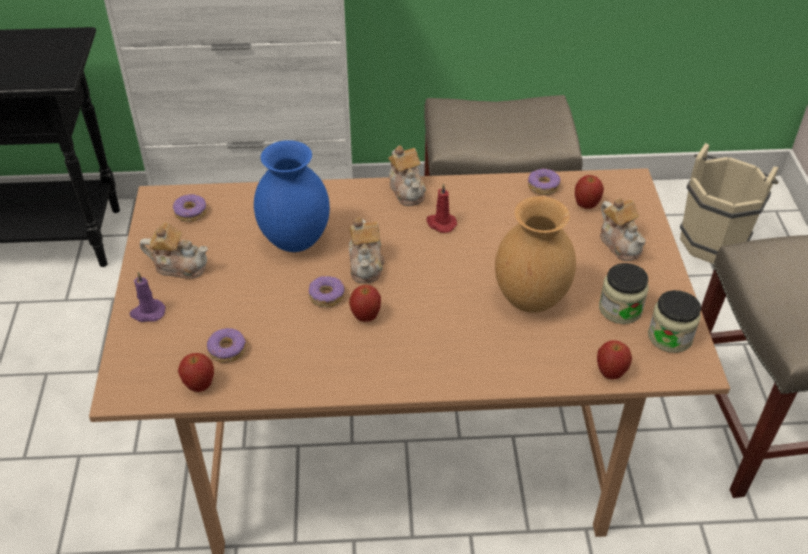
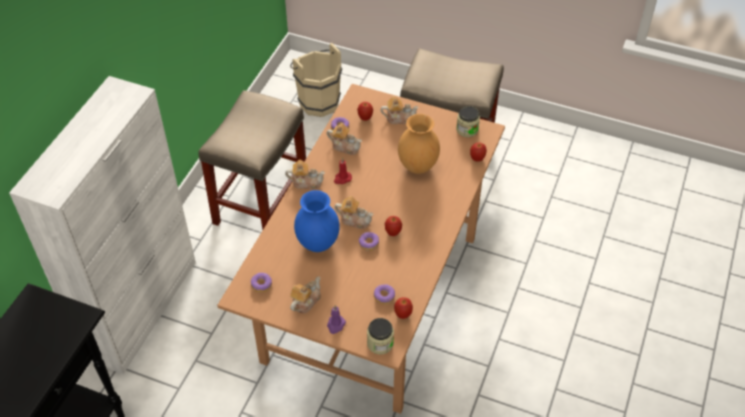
camera: 65 degrees left, 5 degrees up
jar [599,263,649,324] -> jar moved to [367,318,394,354]
none -> teapot [327,123,362,155]

